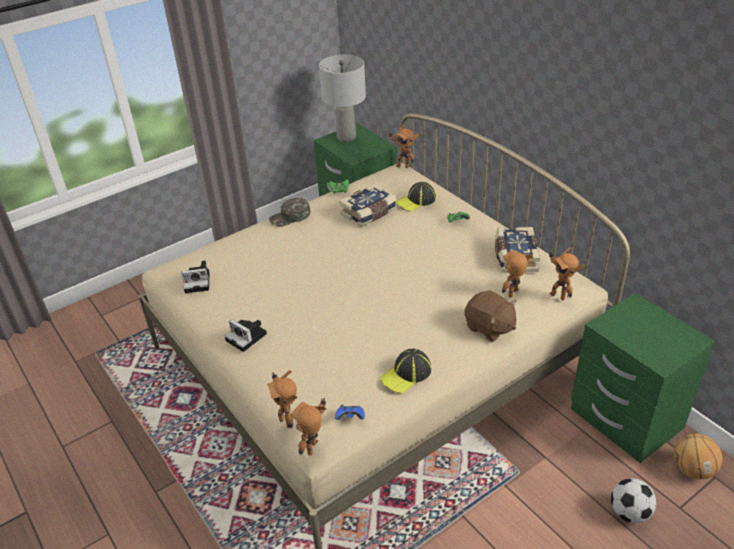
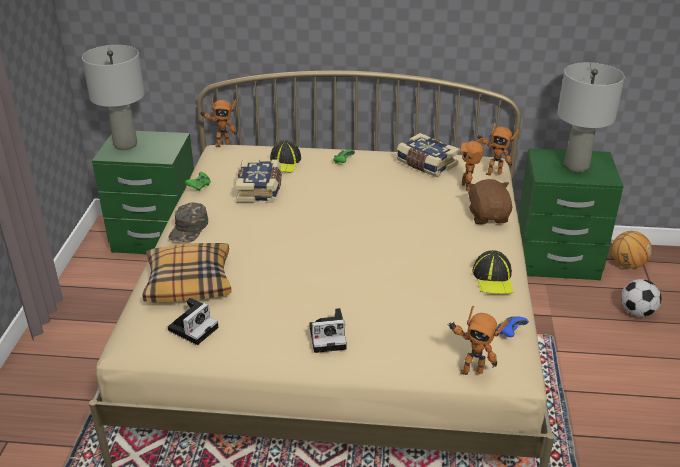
camera: 50 degrees left, 5 degrees down
toy robot [290,398,327,455] -> none
brown plush toy [464,290,516,342] -> brown plush toy turned 90 degrees counterclockwise [467,179,512,224]
none -> pillow [142,243,232,302]
none -> grey table lamp [557,62,625,173]

